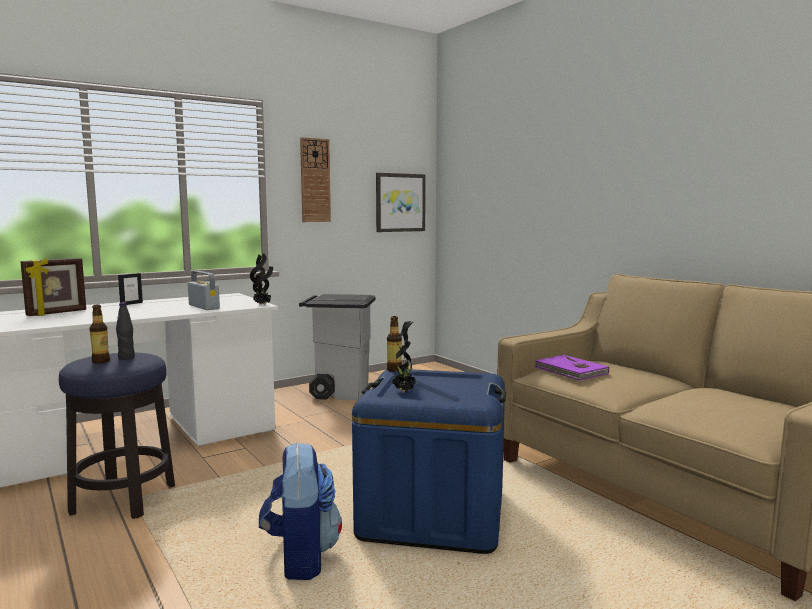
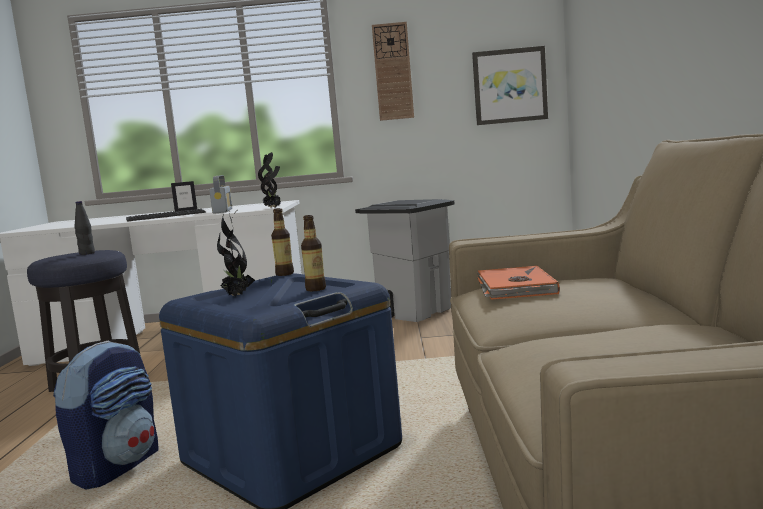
camera: 35 degrees right, 0 degrees up
picture frame [20,258,86,316] -> none
bottle [90,305,110,364] -> bottle moved to [301,215,326,291]
purple book [535,355,609,381] -> orange book [477,265,560,300]
none -> keyboard [126,209,206,222]

